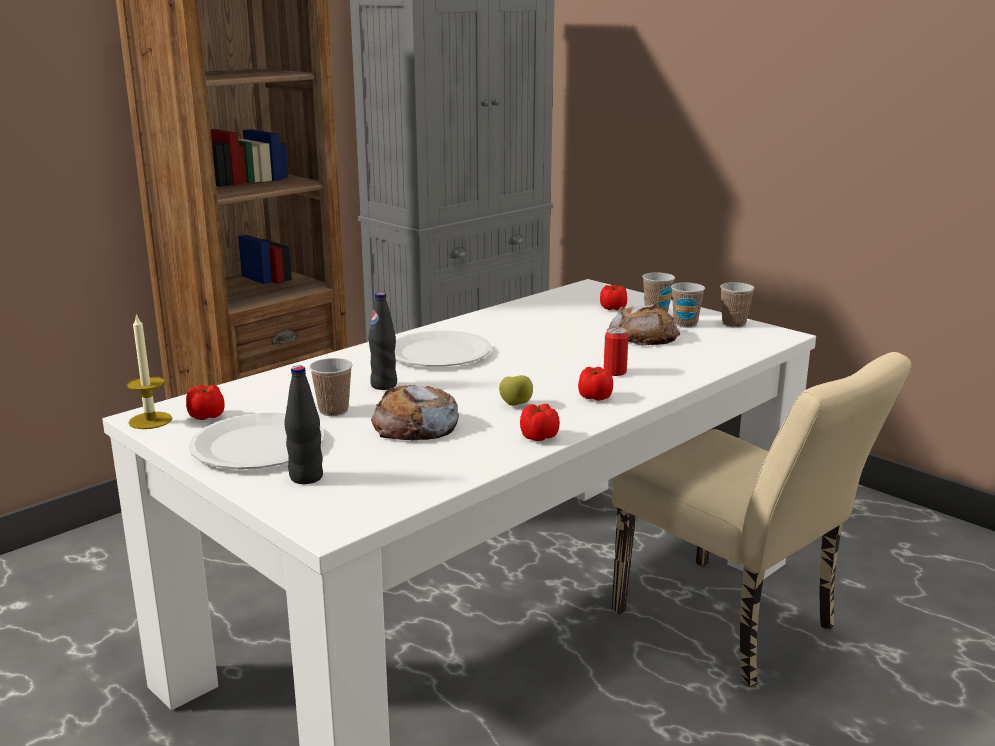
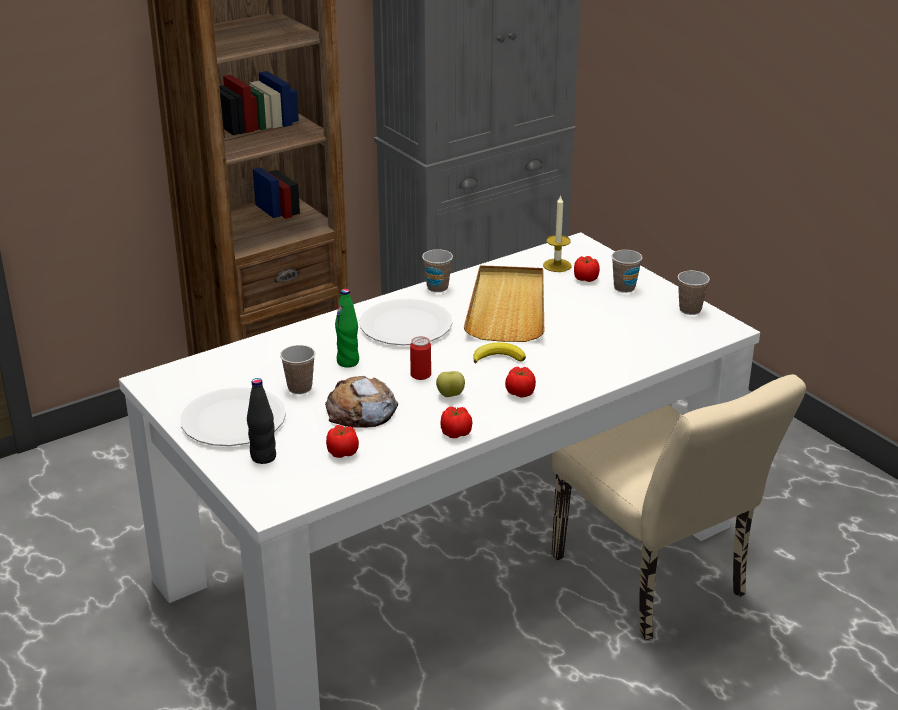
camera: 10 degrees right, 10 degrees up
candle [127,313,172,429] -> candle moved to [543,195,571,272]
tomato [186,385,224,420] -> tomato moved to [326,425,359,458]
black bottle [368,292,397,390] -> green bottle [335,289,359,368]
can [603,327,628,376] -> can moved to [410,336,431,380]
bread [609,304,680,346] -> none
cup [671,282,705,328] -> cup moved to [422,249,453,292]
none -> beige tray [464,265,544,342]
none -> banana [474,343,526,363]

